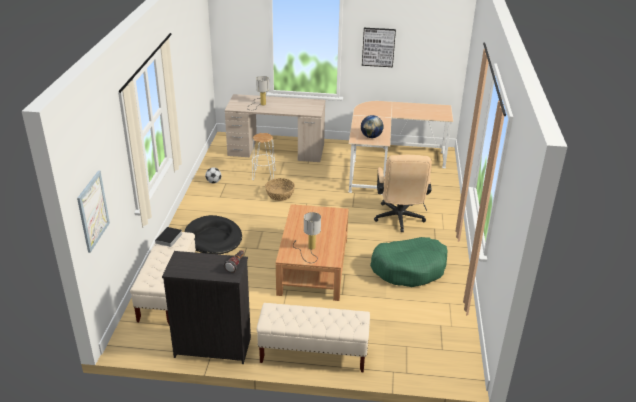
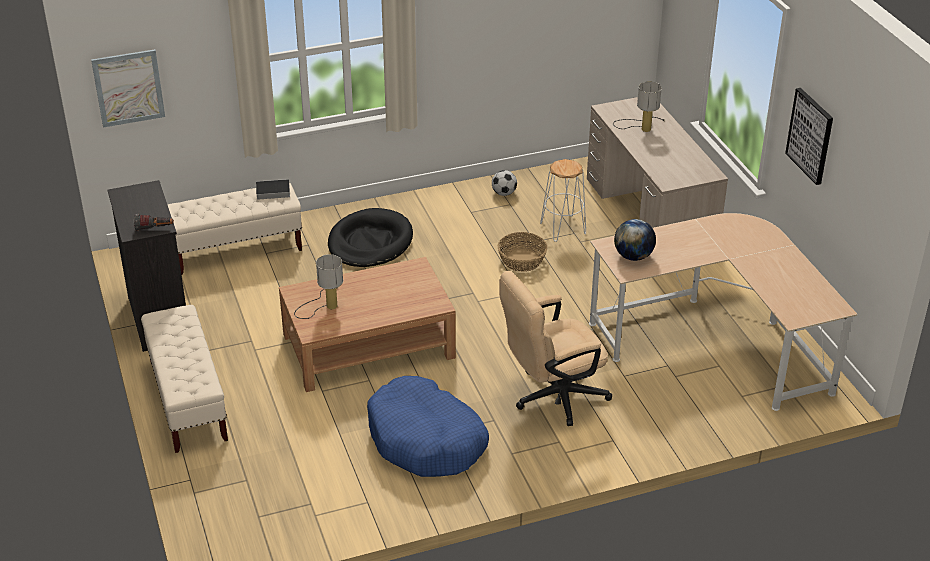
camera: 65 degrees right, 5 degrees up
green dog bed [370,237,448,287] -> blue dog bed [367,376,489,477]

